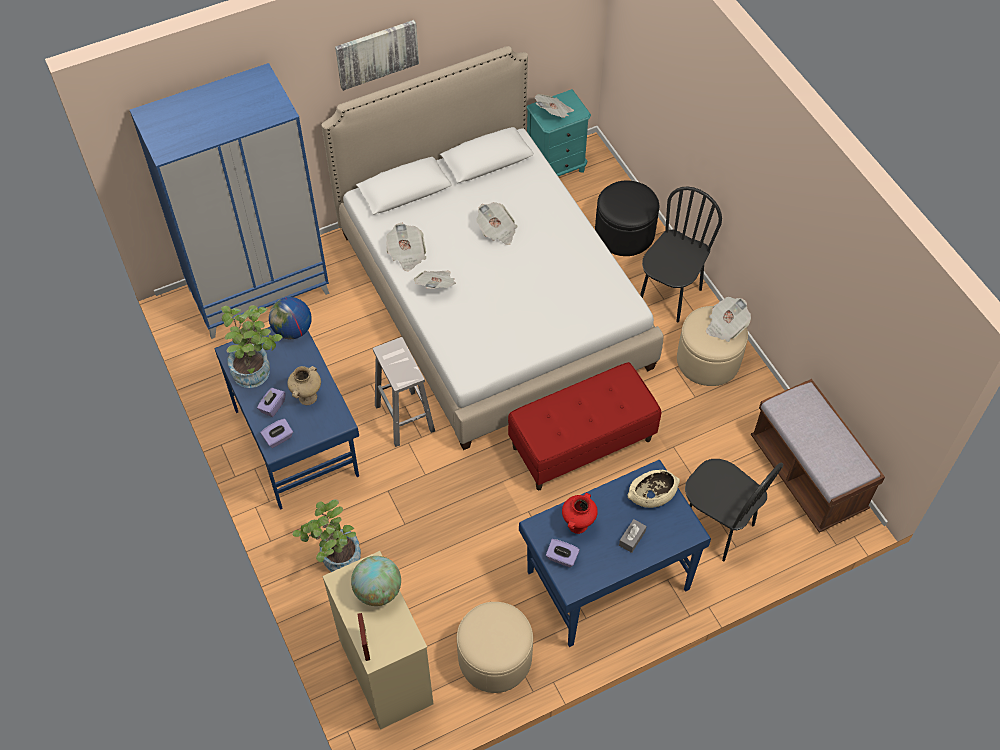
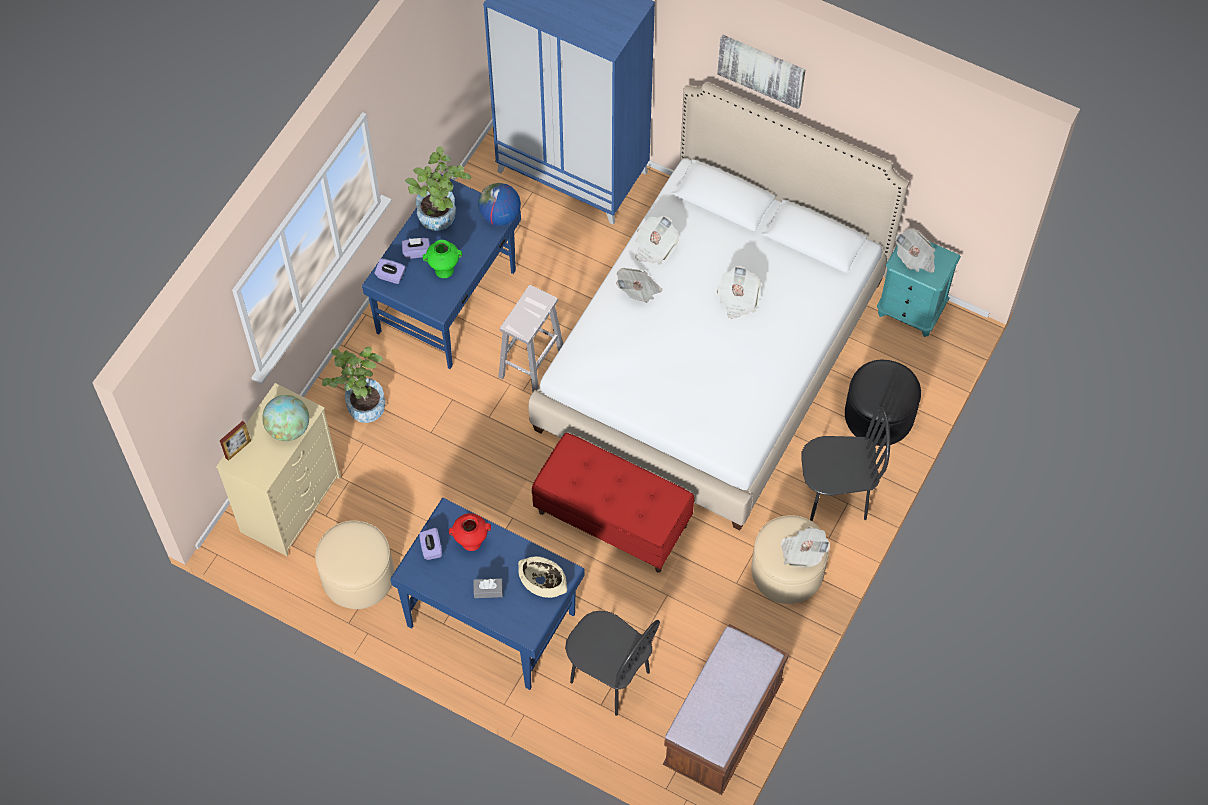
camera: 55 degrees right, 5 degrees up
beige vase [287,366,321,405] -> green vase [423,240,462,278]
black chair [685,459,783,561] -> black chair turned 60 degrees counterclockwise [565,611,660,716]

